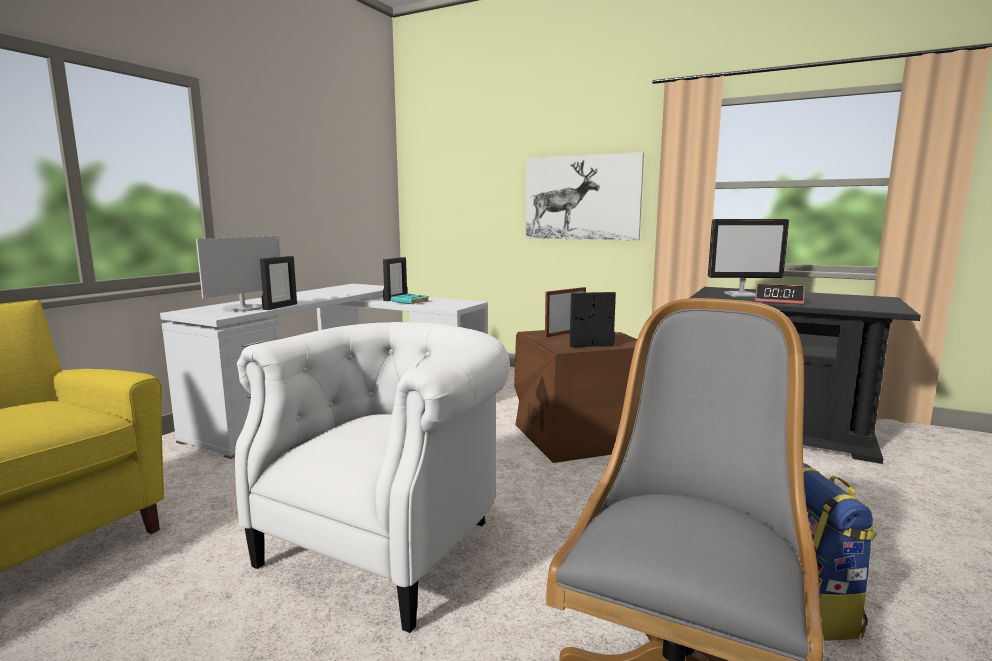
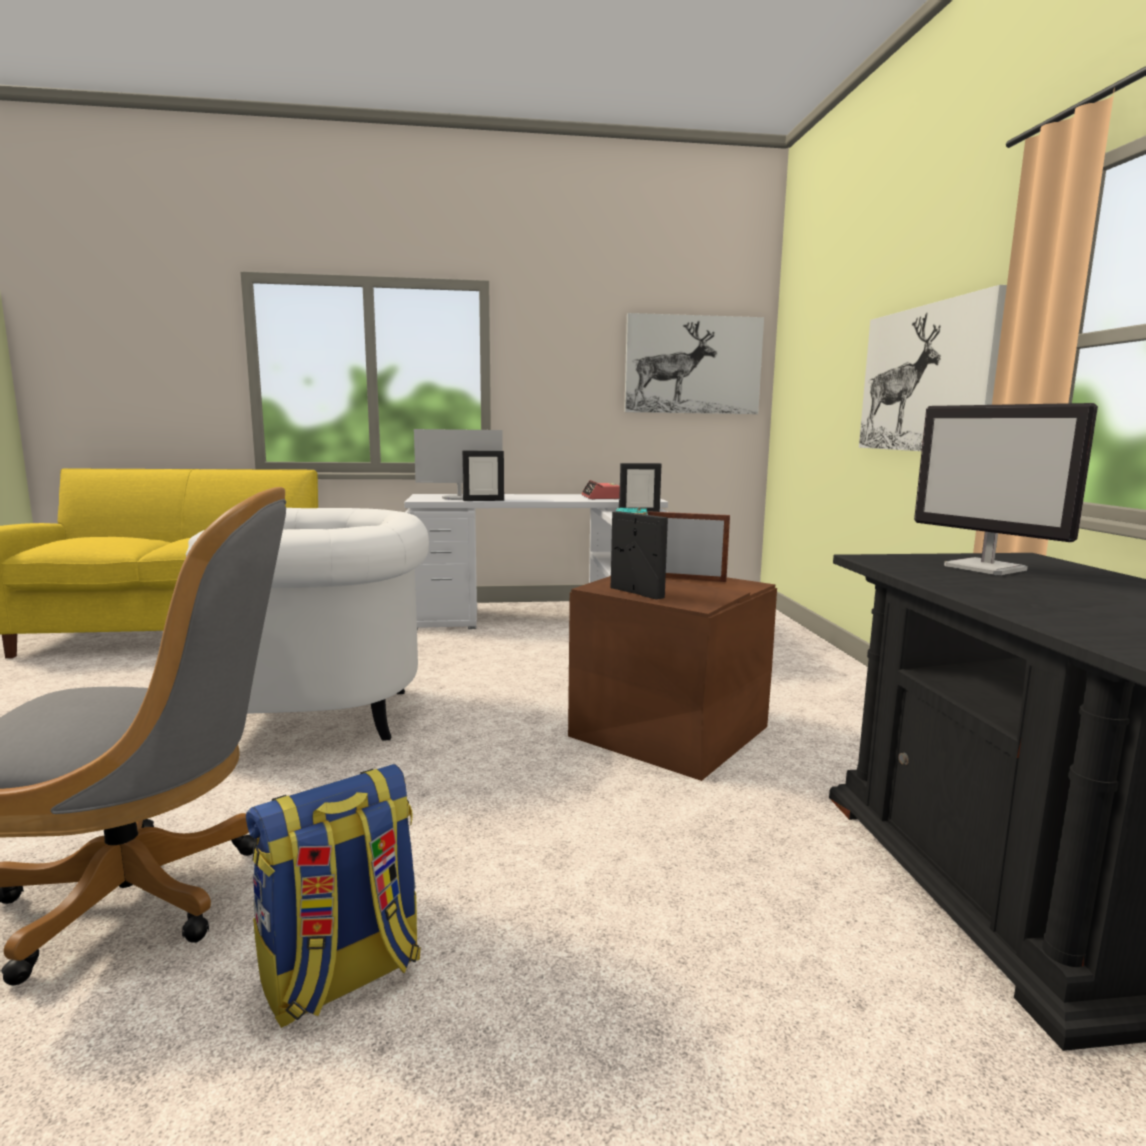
camera: 55 degrees right, 0 degrees up
alarm clock [755,284,805,305] -> alarm clock moved to [582,480,620,499]
none -> picture [624,313,764,414]

